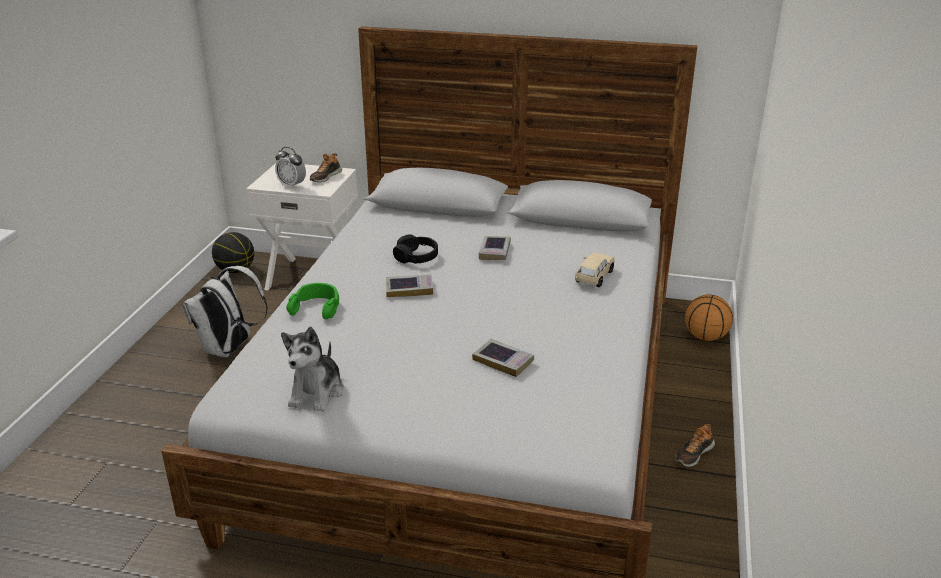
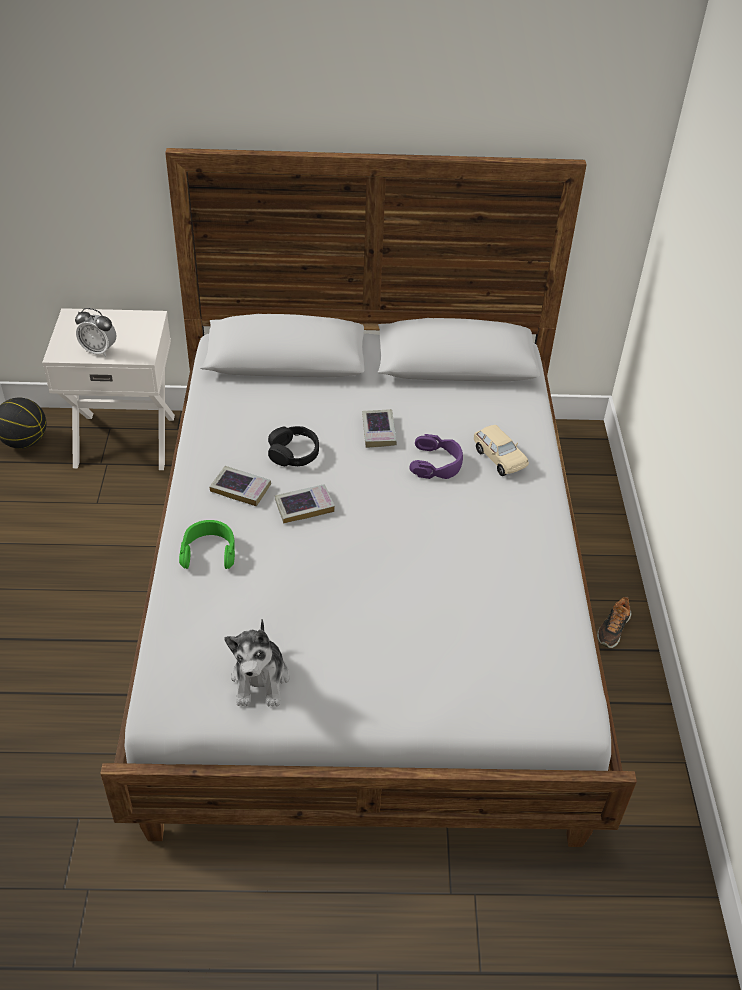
camera: 15 degrees left, 15 degrees up
white backpack [182,266,268,357] -> none
shoe [310,153,342,182] -> none
book [472,339,534,377] -> book moved to [209,466,271,506]
beige toy car [575,253,615,287] -> beige toy car turned 135 degrees clockwise [474,425,529,476]
basketball [685,295,733,341] -> none
none -> purple headphones [409,434,463,479]

